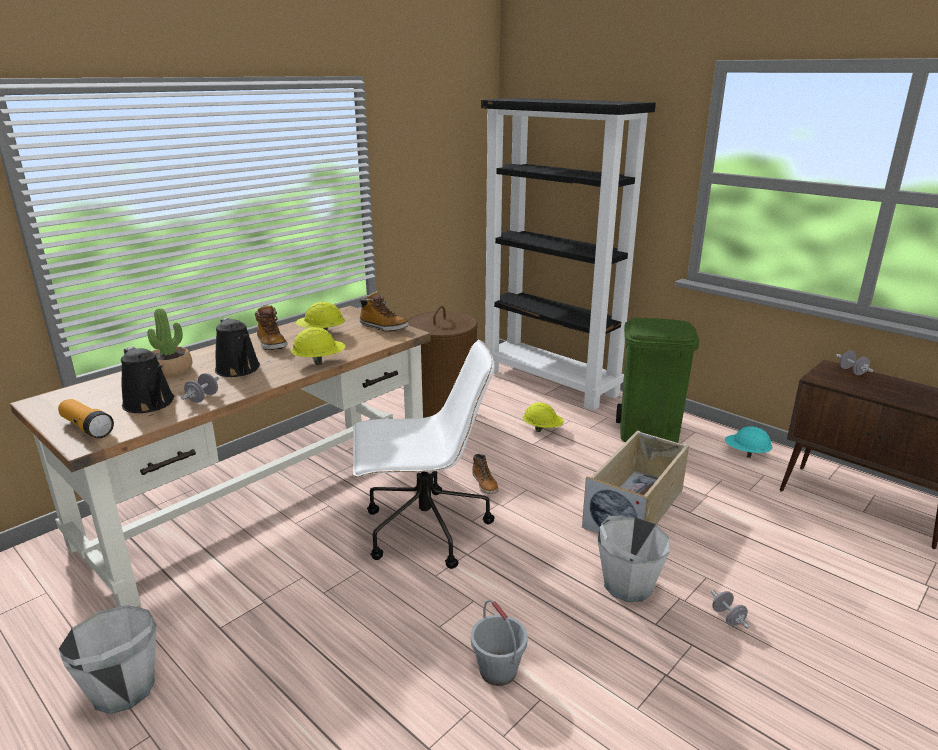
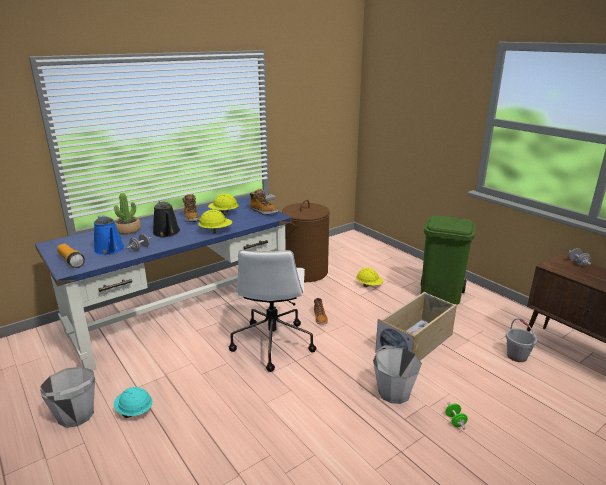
camera: 10 degrees right, 0 degrees up
brown desk [9,306,431,607] -> blue desk [35,196,292,370]
black watering can [121,346,174,413] -> blue watering can [94,215,125,255]
white office chair [353,340,495,569] -> white office chair turned 90 degrees clockwise [229,250,316,372]
grey bucket [471,600,528,686] -> grey bucket moved to [506,318,537,362]
black bookcase [481,98,656,411] -> none
grey dumbbell [711,590,749,629] -> green dumbbell [445,402,468,430]
turquoise hard hat [725,426,773,458] -> turquoise hard hat moved to [114,387,153,418]

